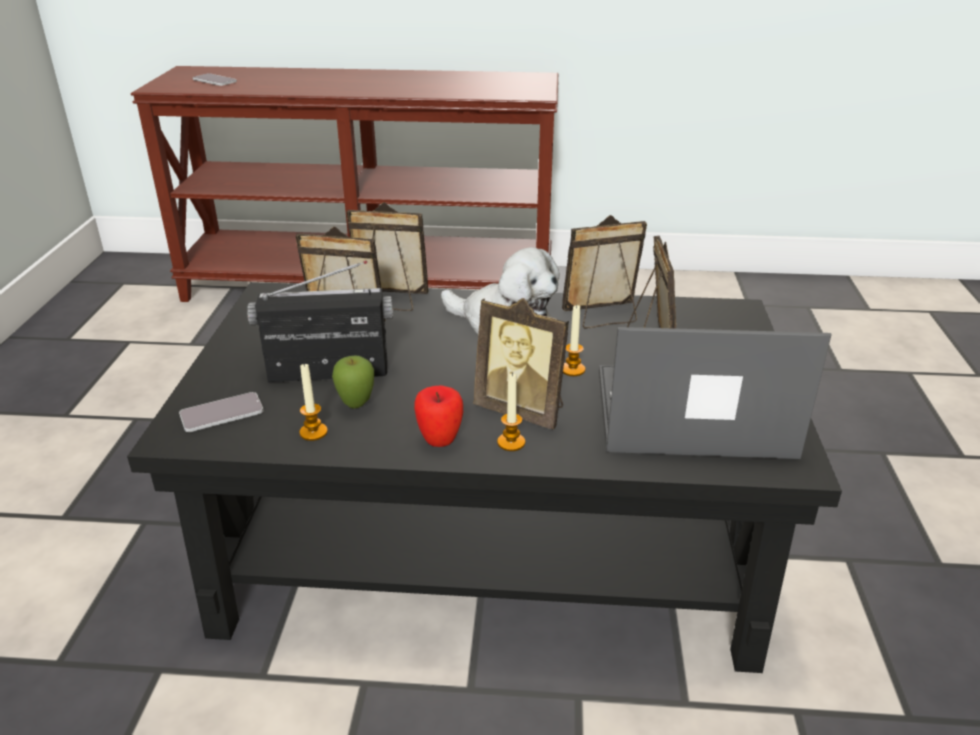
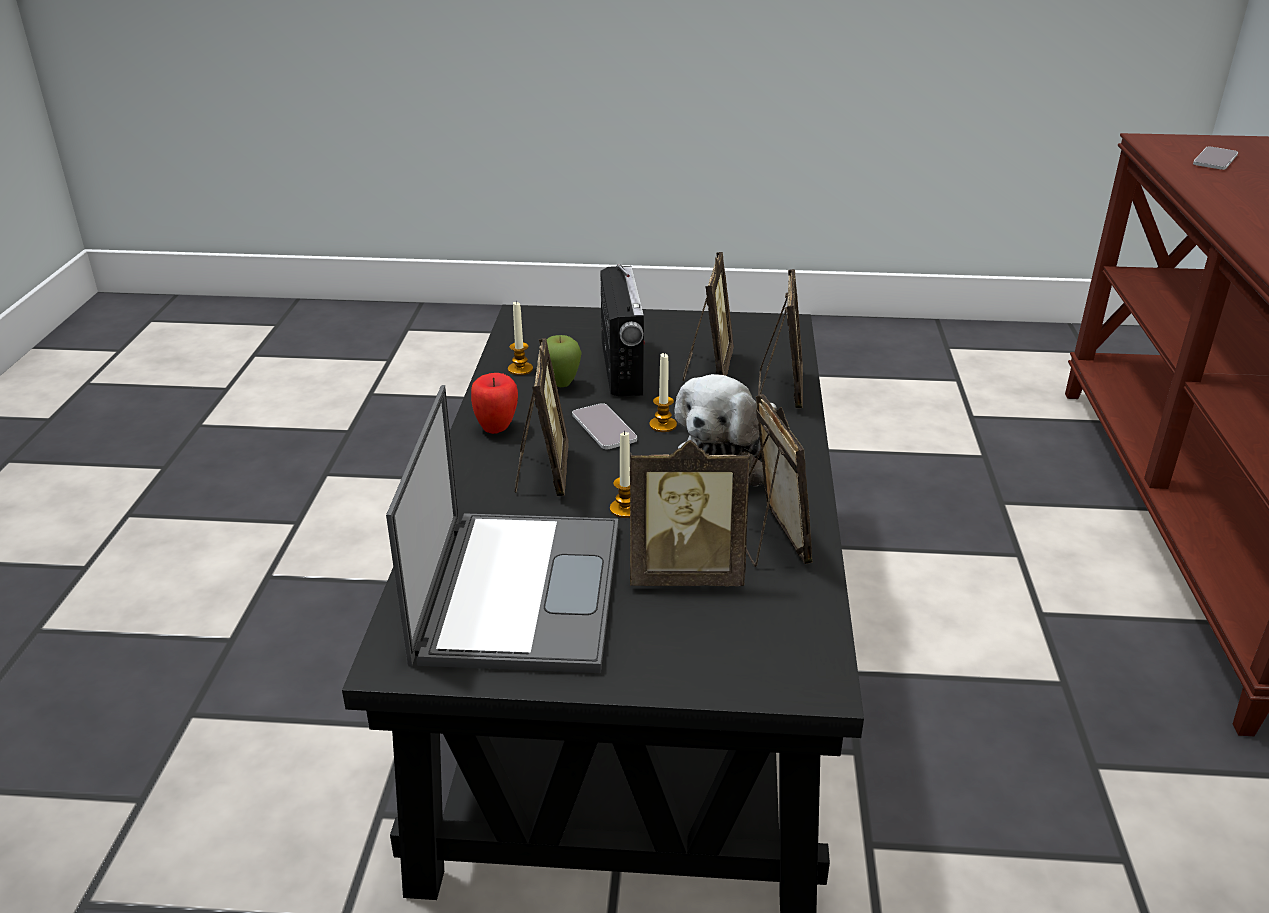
camera: 90 degrees right, 0 degrees up
phone [179,392,264,432] -> phone moved to [572,403,637,449]
picture frame [473,298,569,429] -> picture frame turned 150 degrees clockwise [515,338,569,496]
candle [497,372,525,451] -> candle moved to [649,352,677,432]

